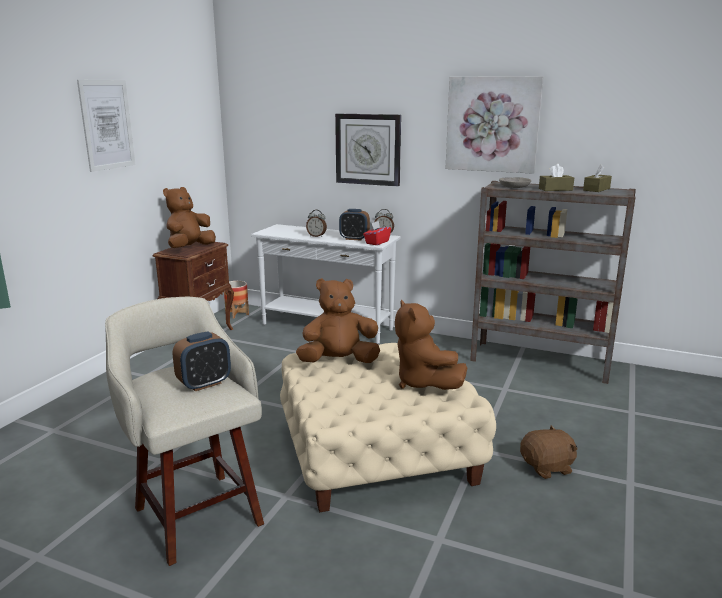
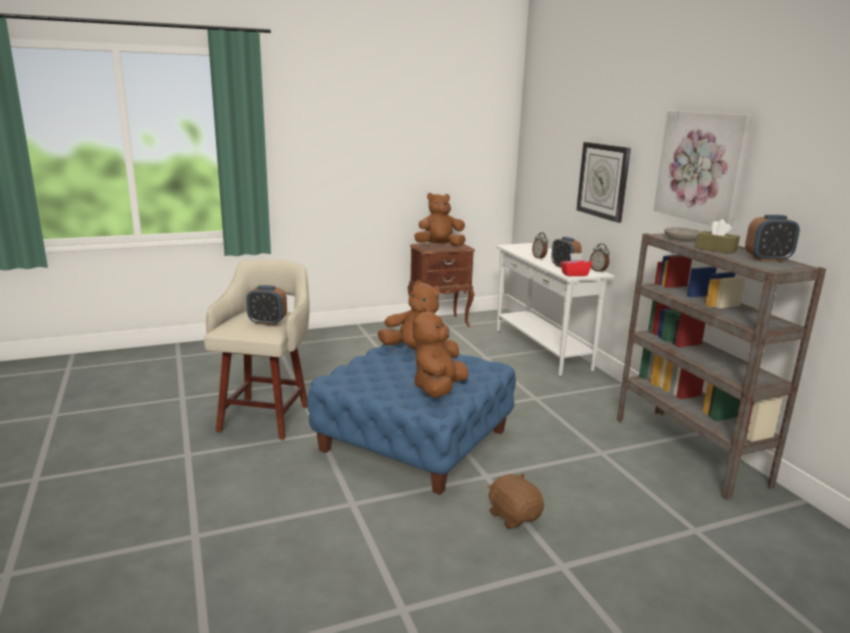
camera: 45 degrees right, 0 degrees up
picture [77,80,135,172] -> none
planter [224,281,249,319] -> none
beige ottoman [280,343,496,512] -> blue ottoman [307,342,516,495]
brown plush toy [520,425,578,479] -> brown plush toy turned 150 degrees counterclockwise [488,473,544,529]
brown tissue box [583,164,612,192] -> alarm clock [745,215,800,261]

